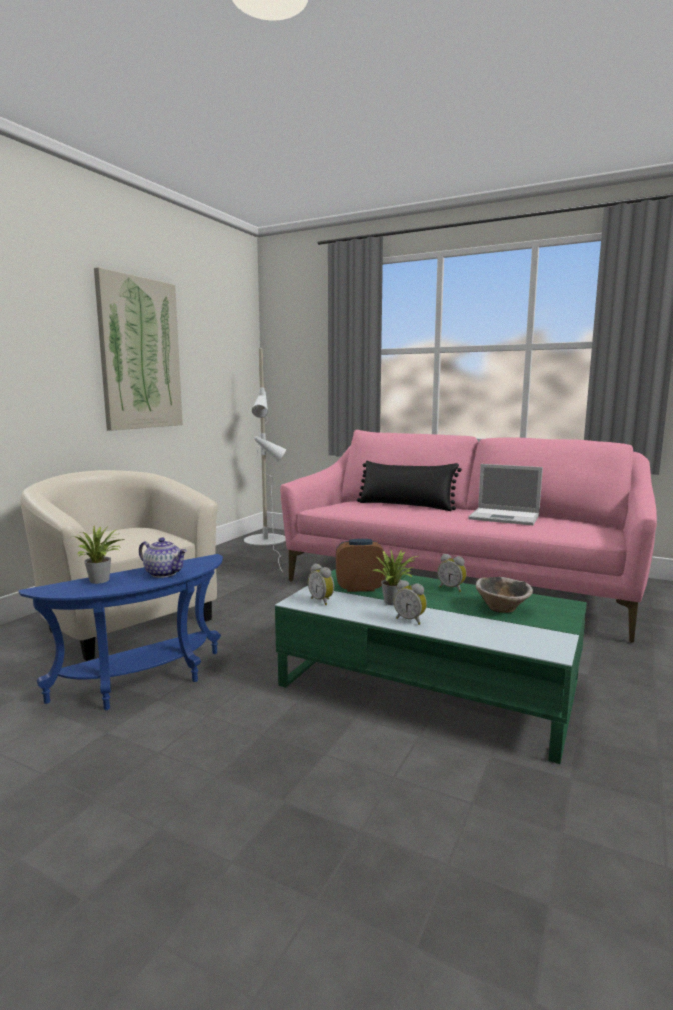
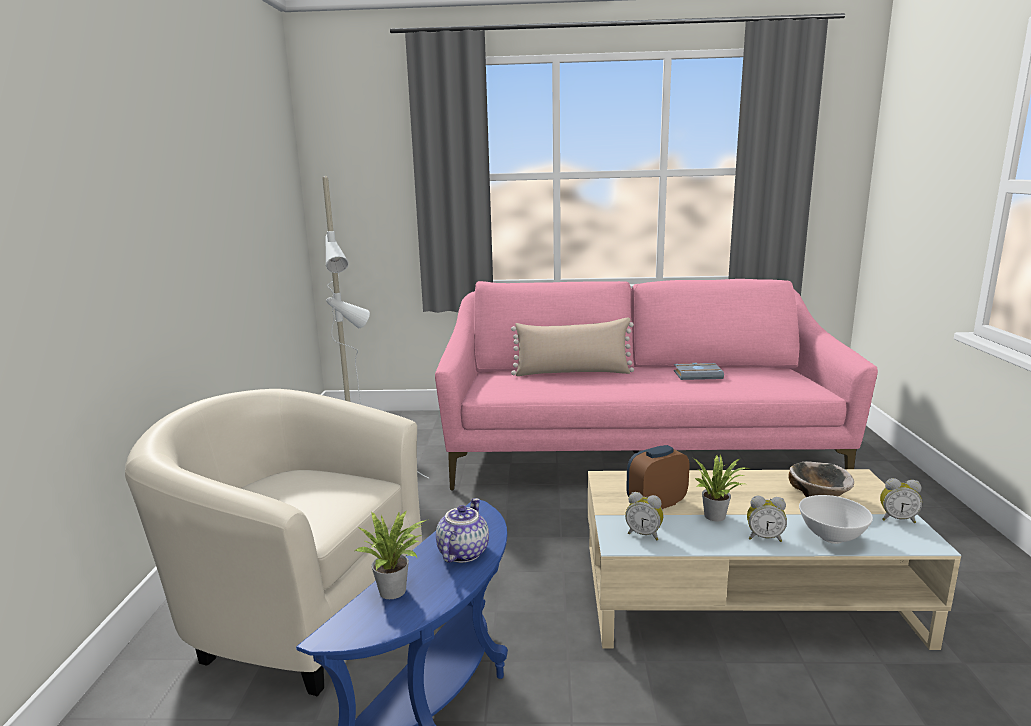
camera: 25 degrees left, 5 degrees up
picture [94,267,183,431] -> none
teapot [139,538,187,578] -> teapot turned 75 degrees counterclockwise [436,498,489,563]
green coffee table [275,569,587,764] -> beige coffee table [588,469,961,650]
black pillow [357,461,462,511] -> beige pillow [511,317,634,376]
alarm clock [437,554,467,592] -> alarm clock moved to [880,478,922,523]
laptop [468,464,543,525] -> grey book [674,363,724,380]
none -> white bowl [799,495,873,544]

